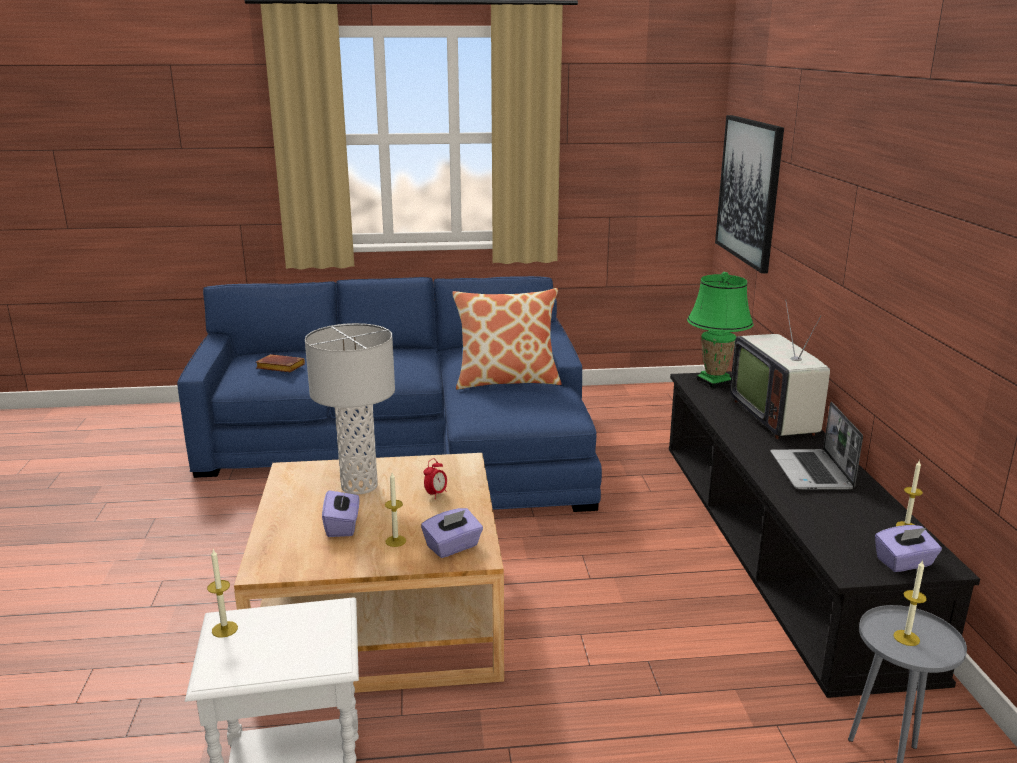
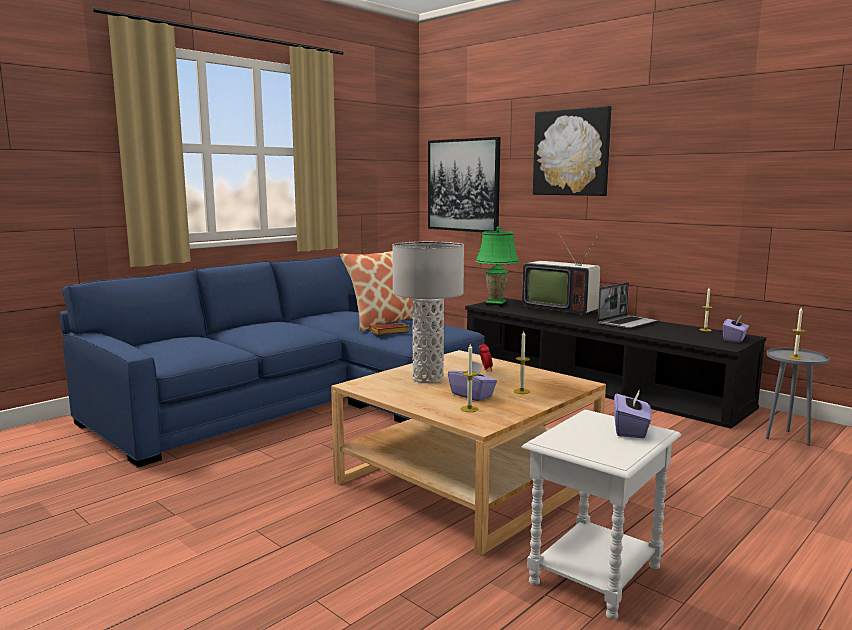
camera: 40 degrees left, 10 degrees down
candle [207,549,238,638] -> candle moved to [461,343,479,412]
brown book [256,354,305,372] -> brown book moved to [369,323,409,335]
purple tissue box [421,508,483,558] -> purple tissue box moved to [614,388,652,438]
laptop [770,402,863,490] -> laptop turned 90 degrees counterclockwise [597,282,657,329]
none -> picture [533,106,611,196]

